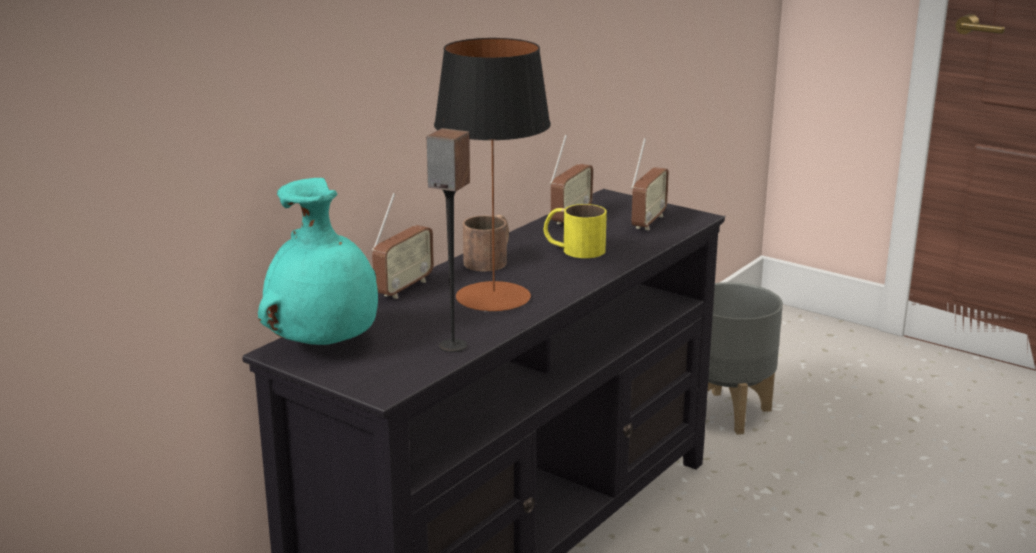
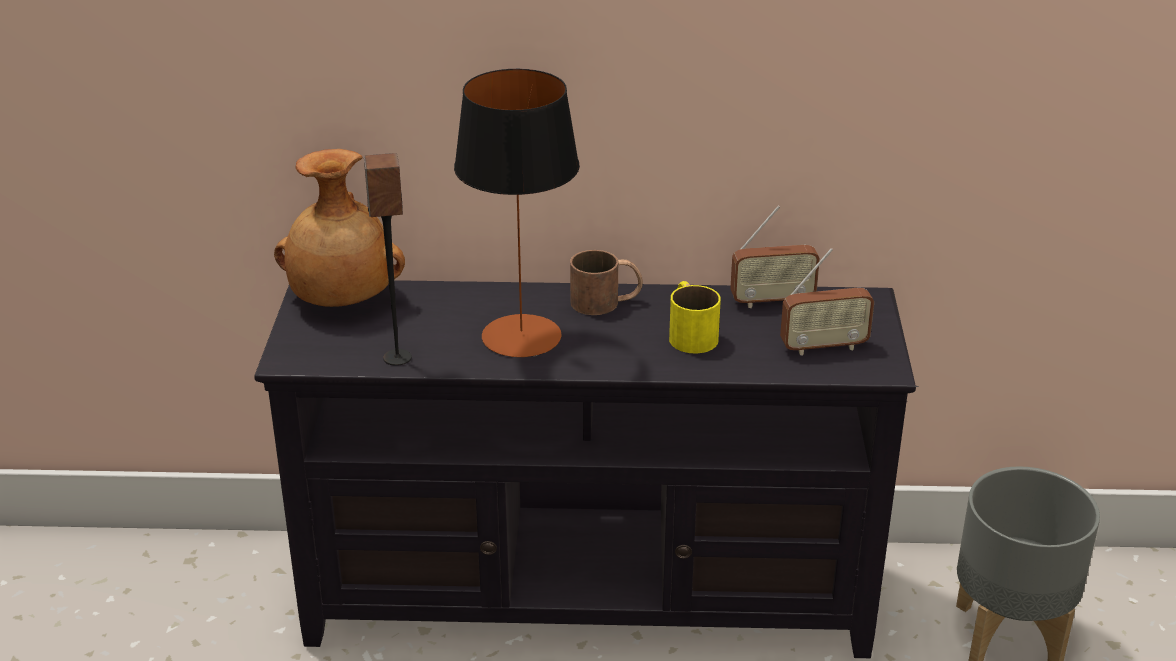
camera: 55 degrees right, 10 degrees up
turquoise vase [258,178,378,345] -> brown vase [274,149,405,307]
radio [372,193,434,299] -> none

